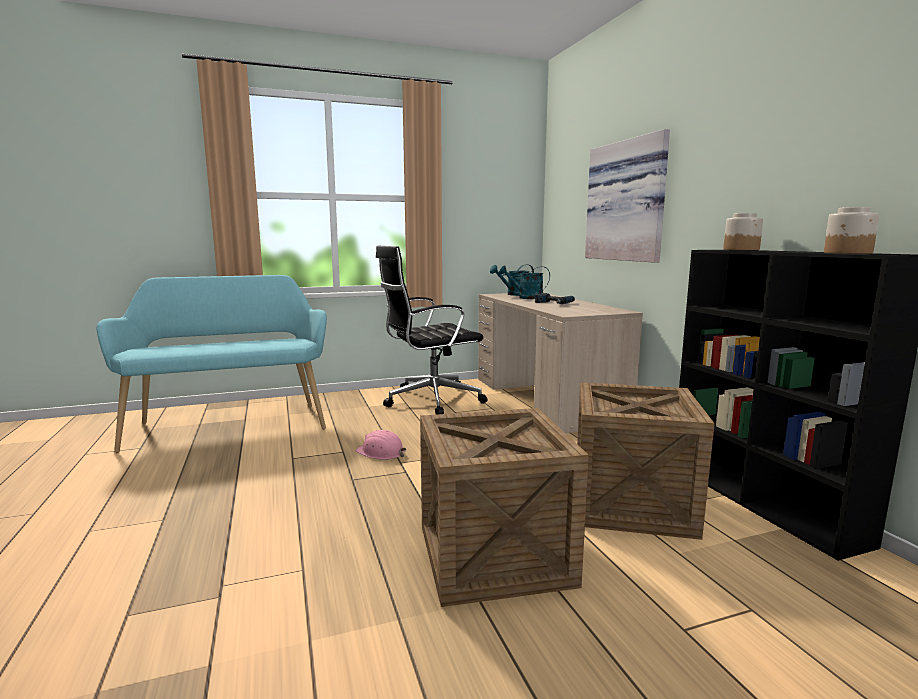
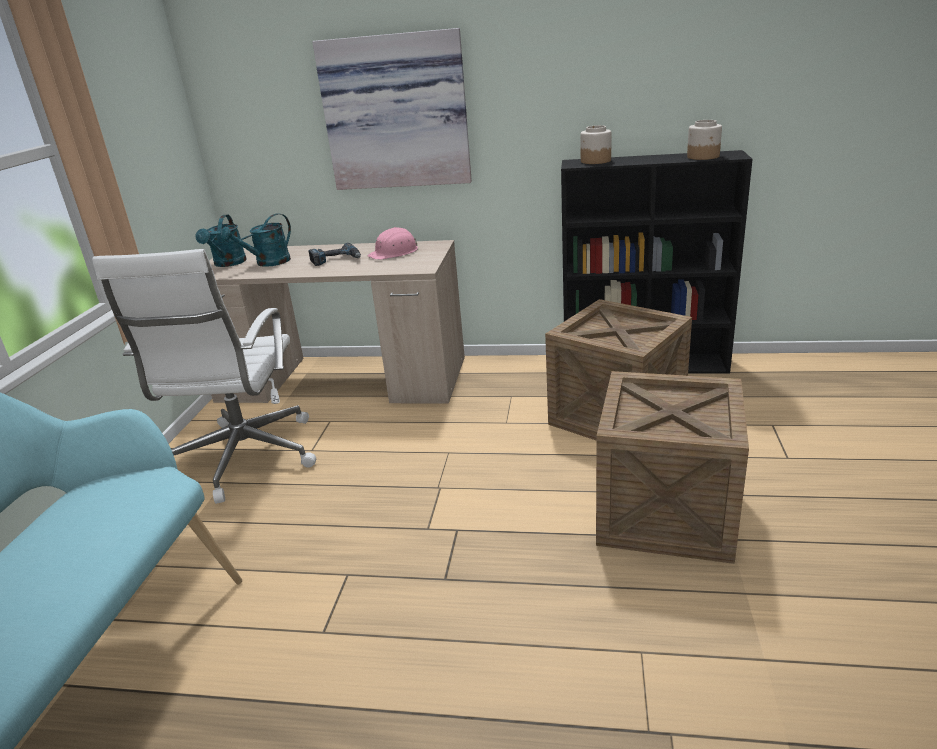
camera: 60 degrees left, 15 degrees up
pink hard hat [355,430,406,460] -> pink hard hat moved to [367,227,418,260]
black office chair [376,246,487,415] -> white office chair [92,249,316,504]

